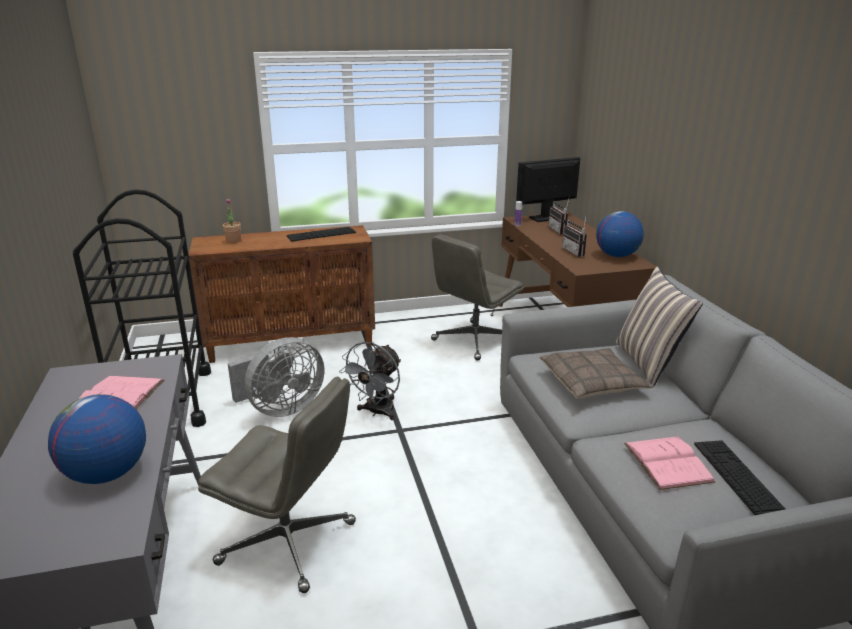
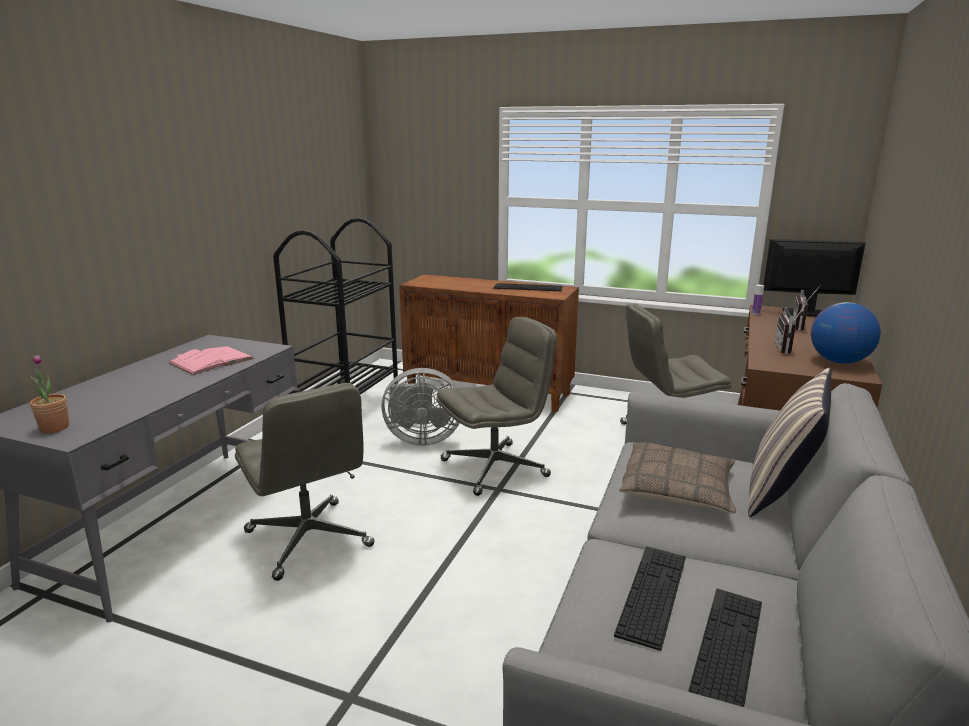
camera: 35 degrees right, 5 degrees down
globe [48,394,146,484] -> none
potted plant [223,199,241,243] -> potted plant moved to [30,355,69,433]
grey fan [339,342,401,420] -> grey office chair [437,317,557,496]
pink book [624,436,715,490] -> keyboard [614,546,686,651]

